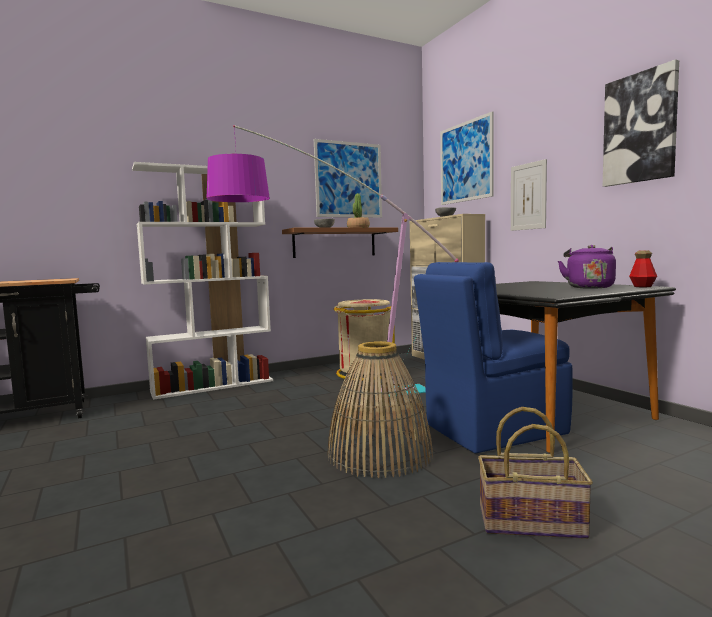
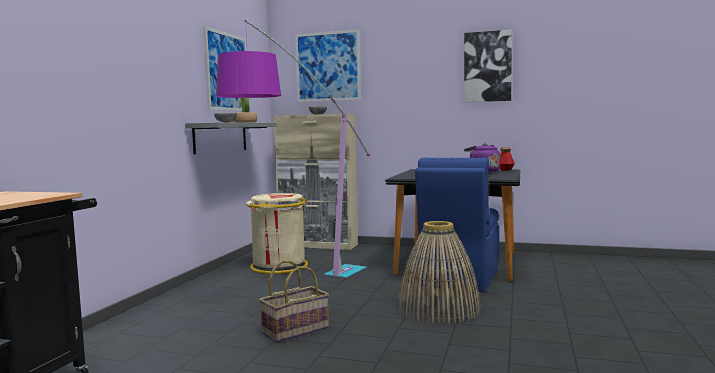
camera: 45 degrees left, 0 degrees up
white bookcase [132,162,273,400] -> none
brown shelf [282,228,398,258] -> grey shelf [185,122,277,154]
basket [478,407,593,539] -> basket moved to [259,260,329,343]
picture [511,159,547,231] -> none

